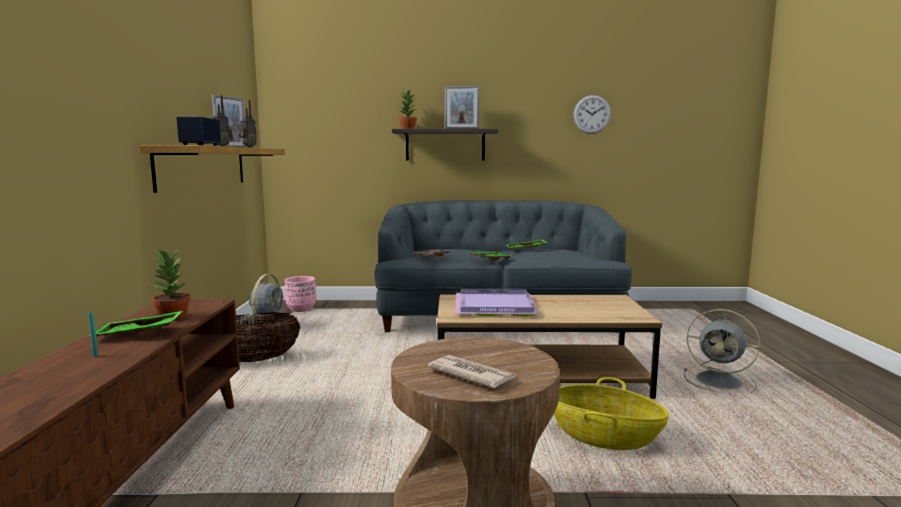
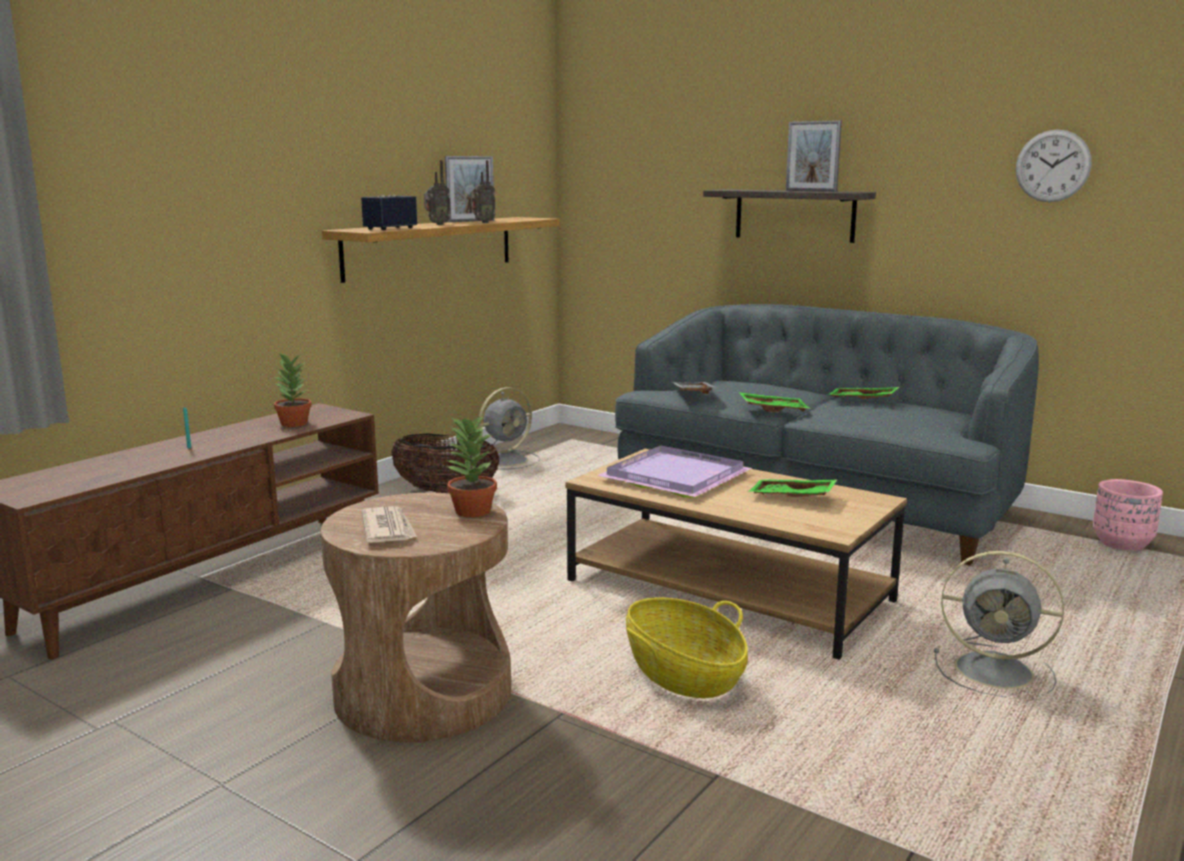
camera: 35 degrees right, 5 degrees up
green tray [96,311,183,336] -> green tray moved to [749,479,837,497]
pink planter [284,276,316,312] -> pink planter moved to [1093,479,1163,551]
potted plant [399,90,417,129] -> potted plant moved to [446,414,497,517]
grey fan [684,309,760,393] -> grey fan turned 45 degrees counterclockwise [934,551,1064,697]

